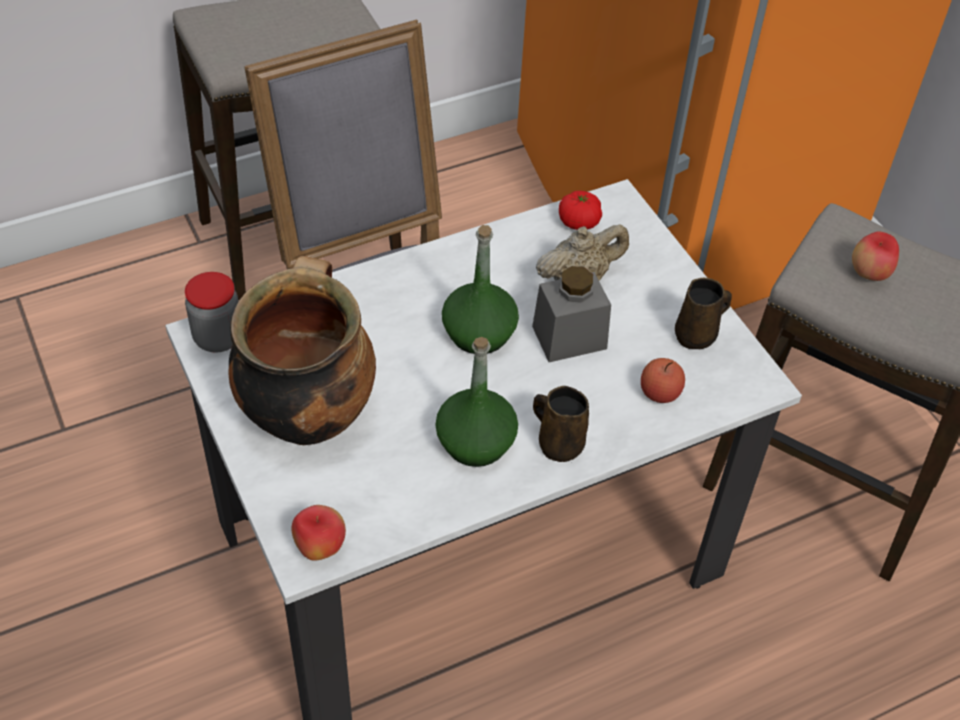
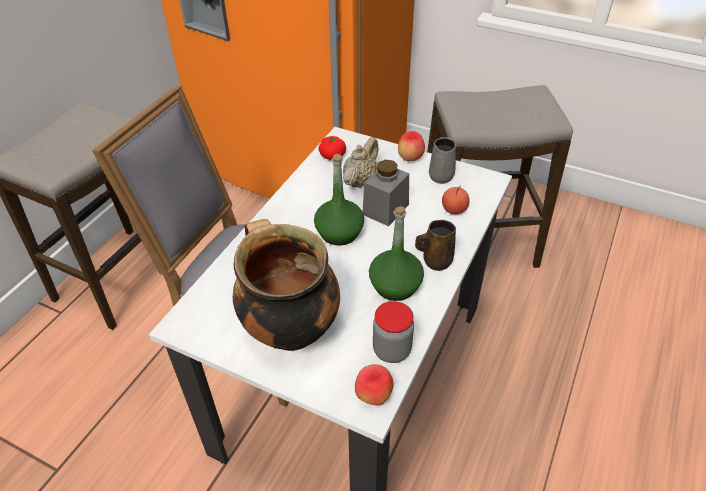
camera: 35 degrees left, 5 degrees down
jar [185,272,239,353] -> jar moved to [373,301,414,363]
brown mug [675,278,732,349] -> grey mug [429,137,456,184]
apple [852,231,899,281] -> apple moved to [398,131,425,161]

